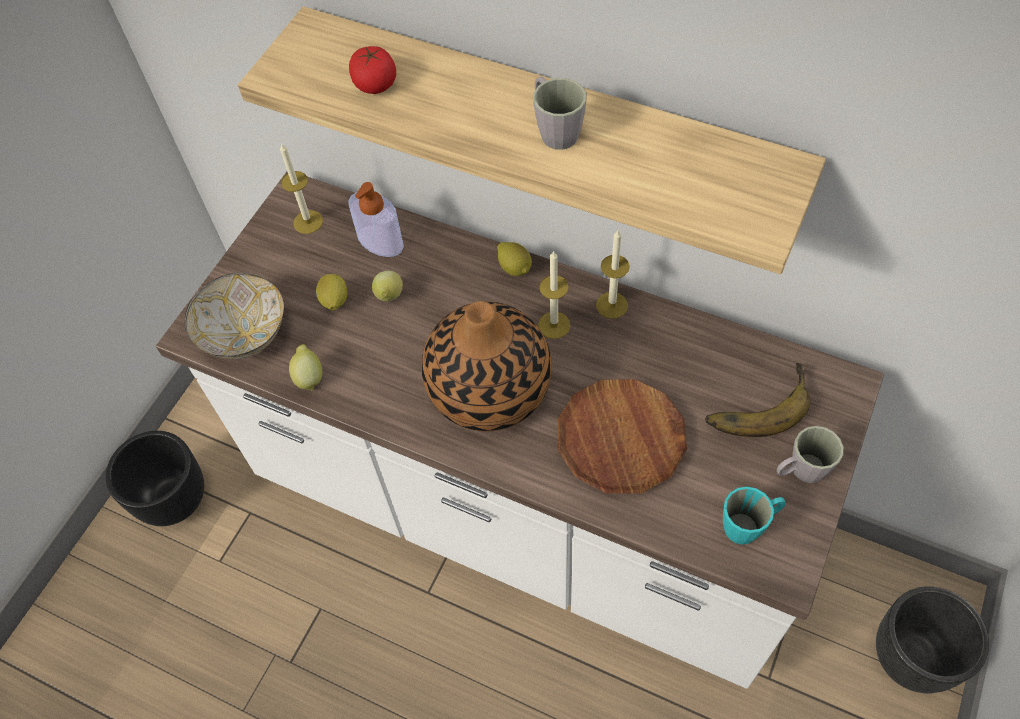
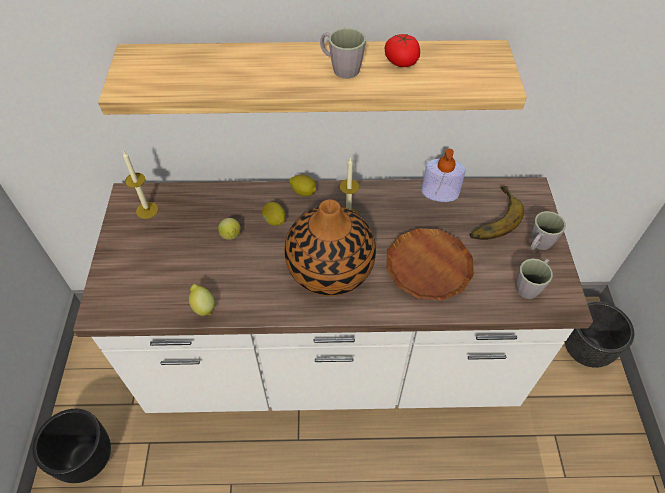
camera: 30 degrees left, 5 degrees down
bowl [185,273,284,359] -> none
lemon [316,274,347,311] -> lemon moved to [262,202,285,226]
soap dispenser [348,182,404,257] -> soap dispenser moved to [422,149,466,202]
tomato [349,46,396,94] -> tomato moved to [385,33,420,67]
candle [596,230,630,319] -> none
turquoise mug [723,487,786,545] -> grey mug [516,258,553,299]

